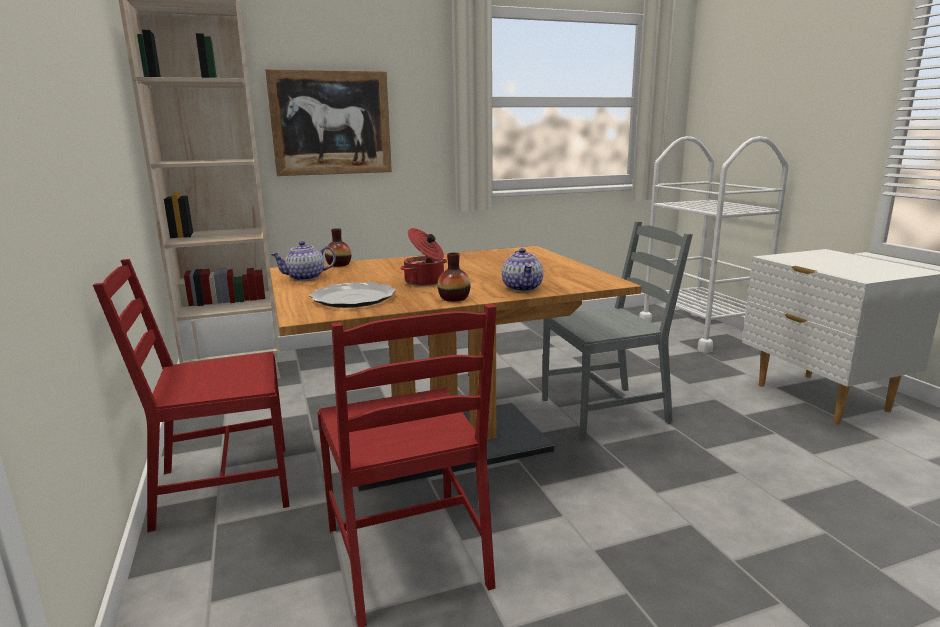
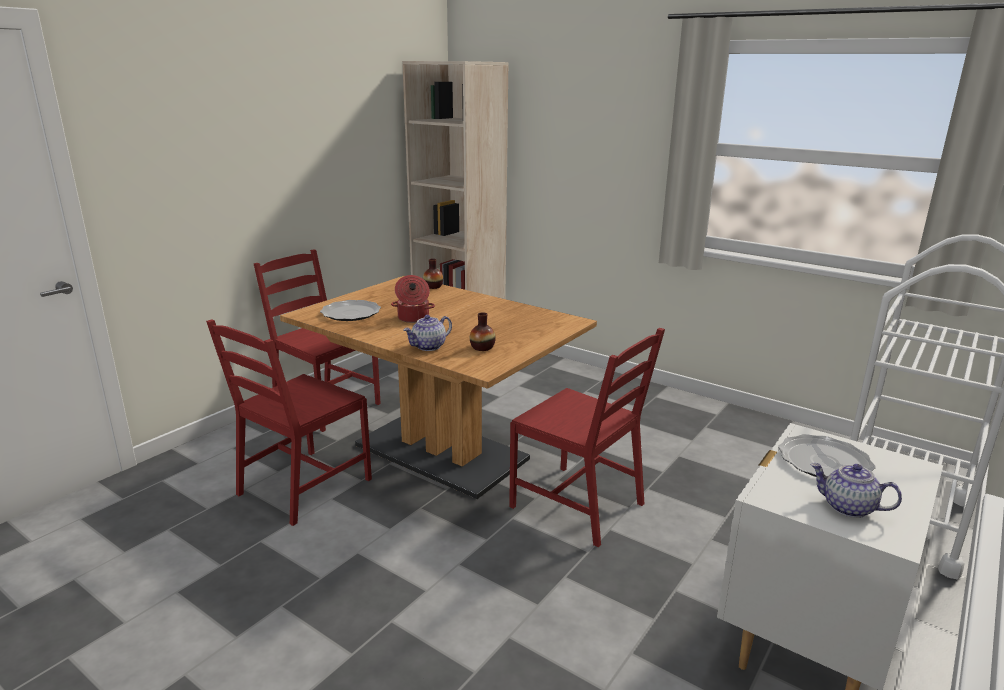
camera: 55 degrees right, 5 degrees up
picture [265,69,392,176] -> none
teapot [270,241,336,281] -> teapot moved to [810,463,902,518]
vase [438,253,471,302] -> vase moved to [470,312,496,351]
grey chair [542,221,693,440] -> red chair [509,328,665,547]
none -> plate [778,434,876,477]

